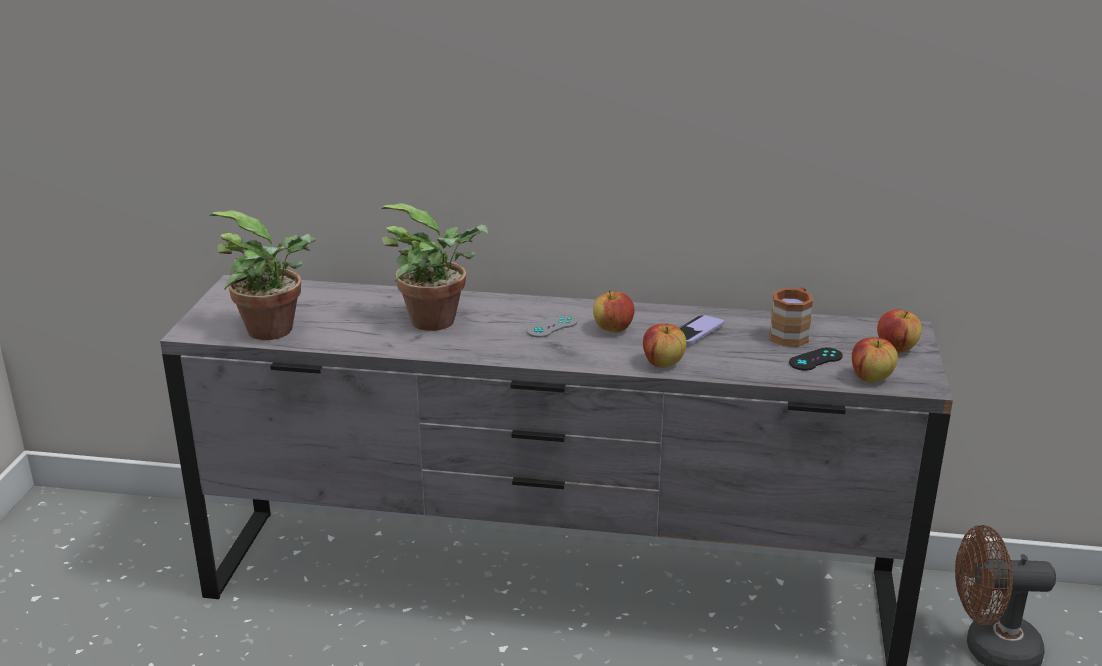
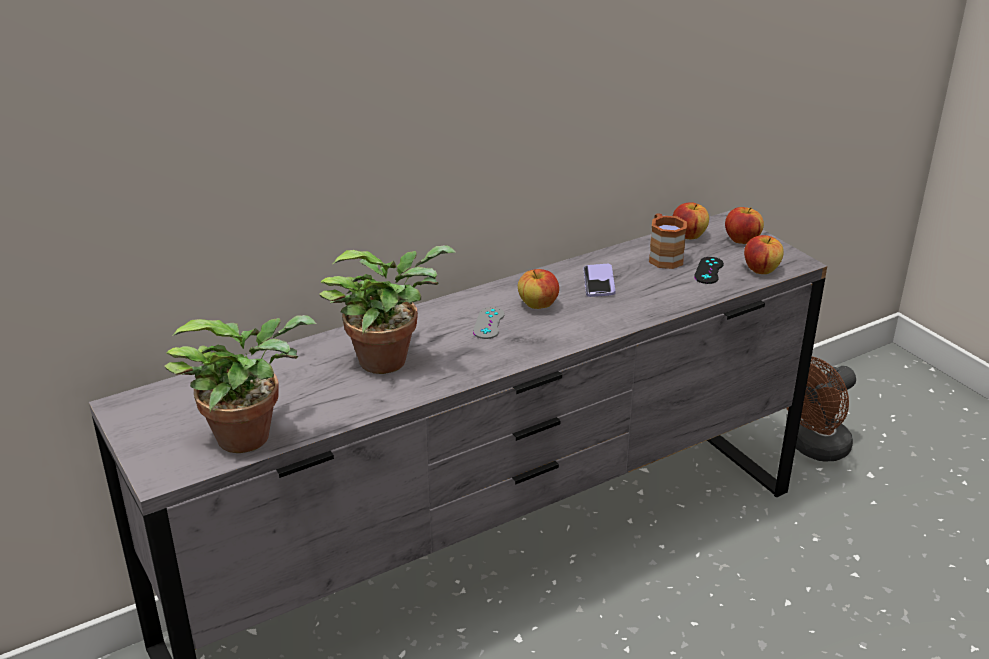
camera: 40 degrees left, 5 degrees up
apple [643,324,687,368] -> apple moved to [673,202,709,239]

